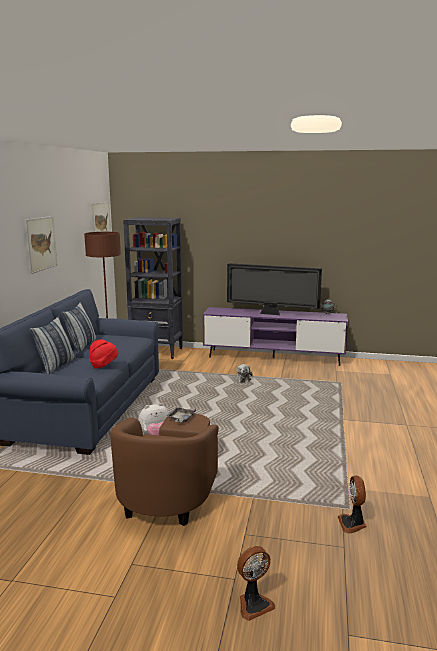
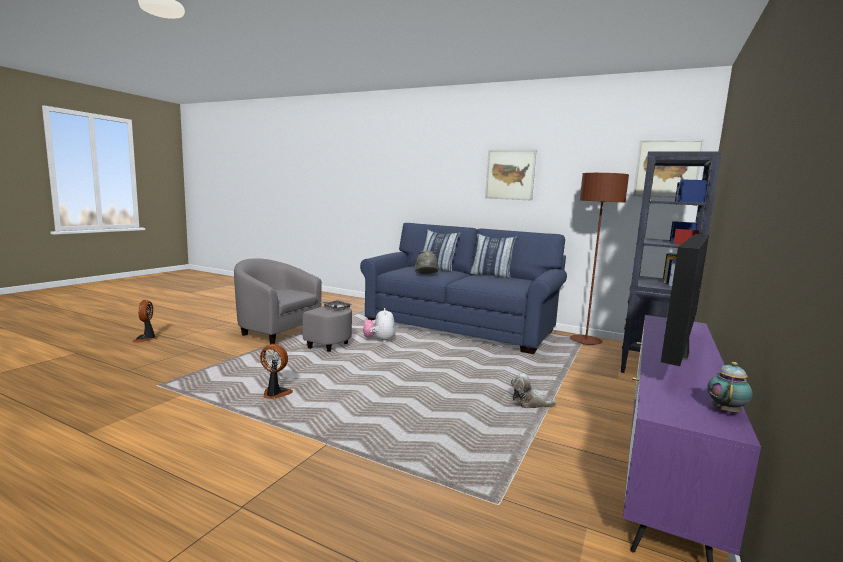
camera: 105 degrees right, 5 degrees down
red hat [89,339,118,369] -> grey hat [415,250,438,274]
brown armchair [111,413,219,526] -> grey armchair [234,258,352,352]
fan [338,475,367,534] -> fan moved to [260,344,293,399]

